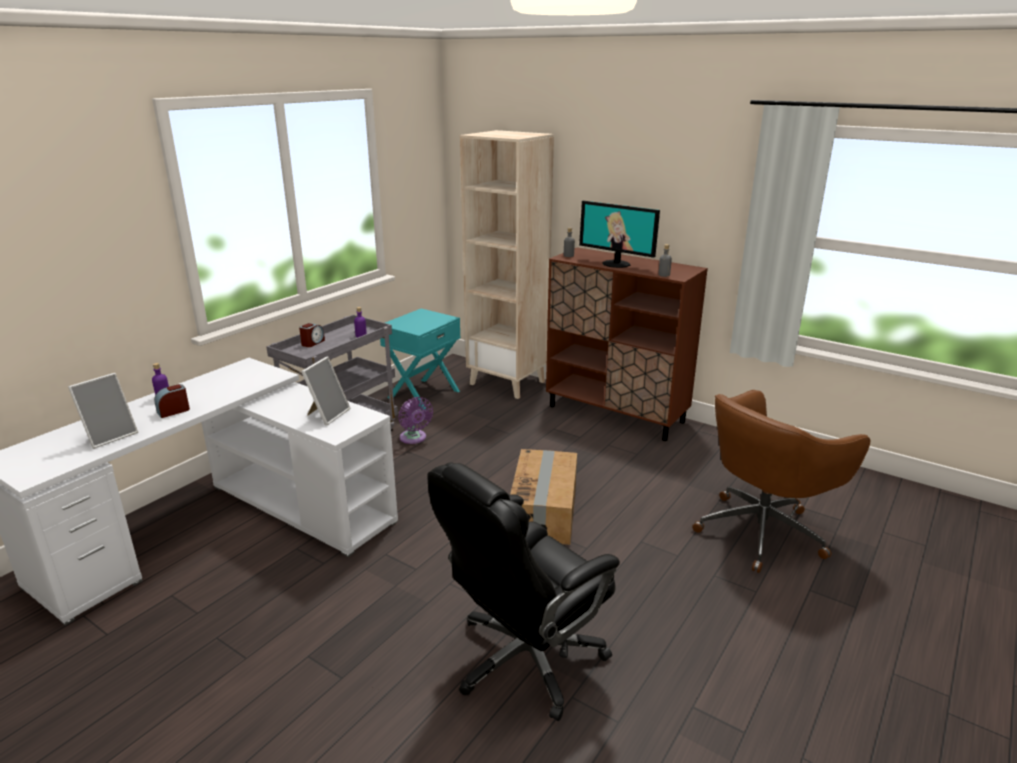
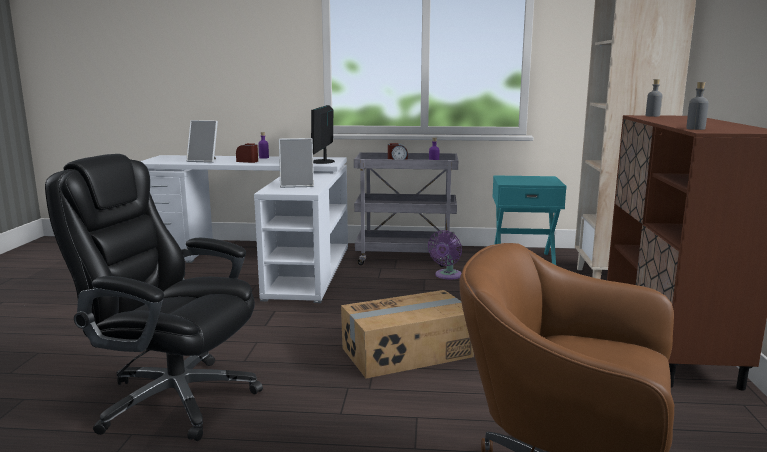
camera: 60 degrees right, 10 degrees down
monitor [579,201,660,268] -> monitor moved to [311,105,335,164]

